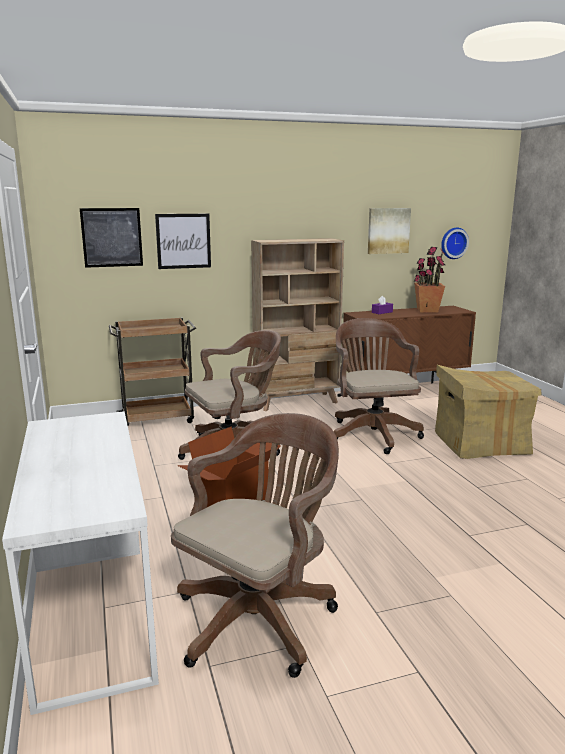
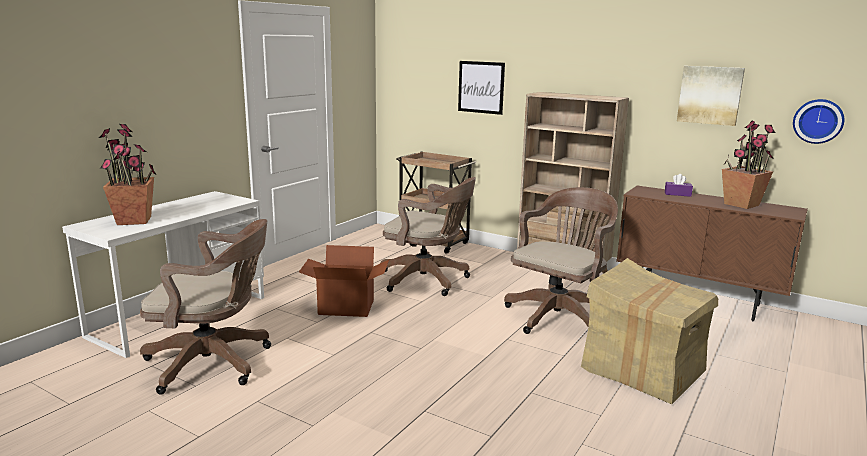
camera: 50 degrees right, 0 degrees up
picture [80,208,143,268] -> none
none -> potted plant [99,124,156,225]

